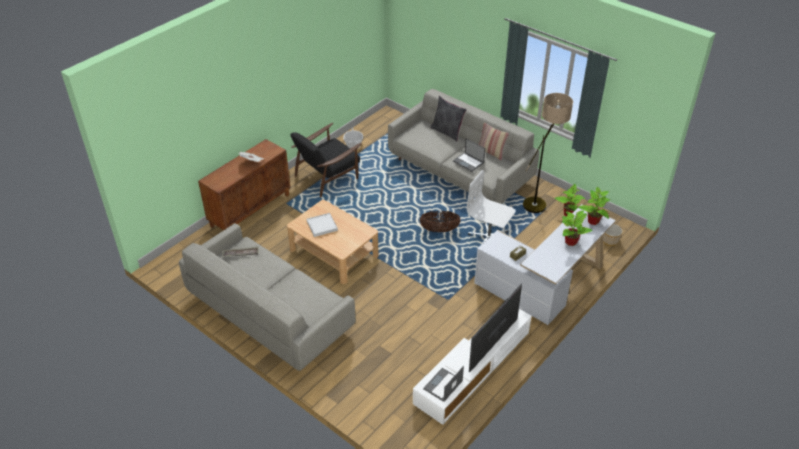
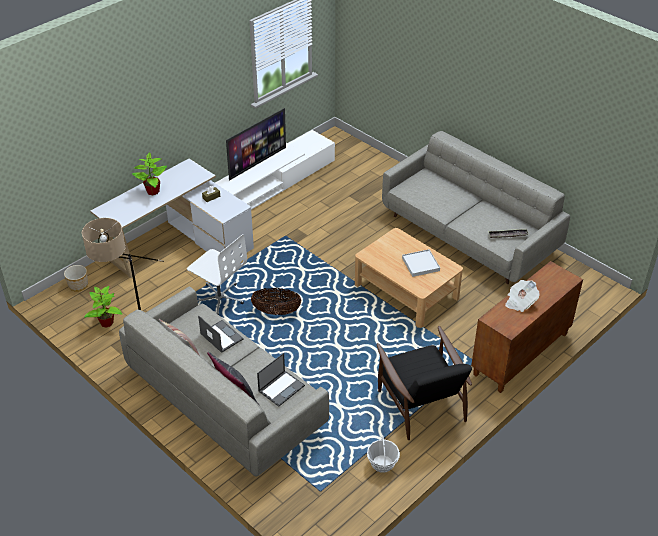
camera: 175 degrees left, 0 degrees up
black armchair [290,123,362,198] -> black armchair turned 105 degrees clockwise [377,326,472,440]
laptop [423,366,464,402] -> laptop moved to [257,353,305,407]
potted plant [578,187,611,225] -> none

